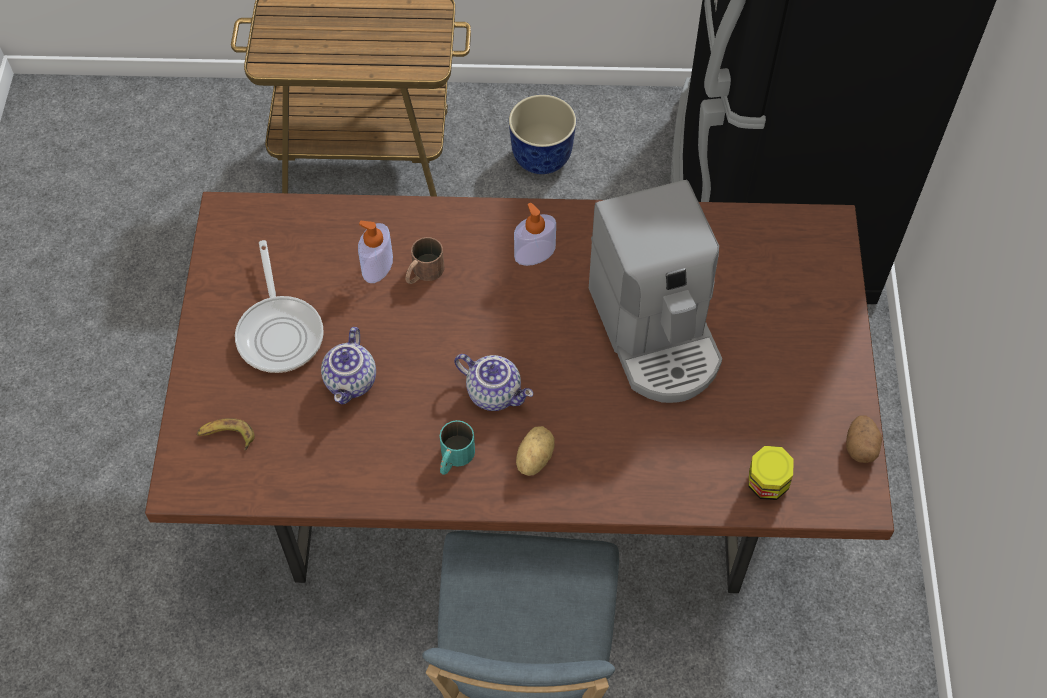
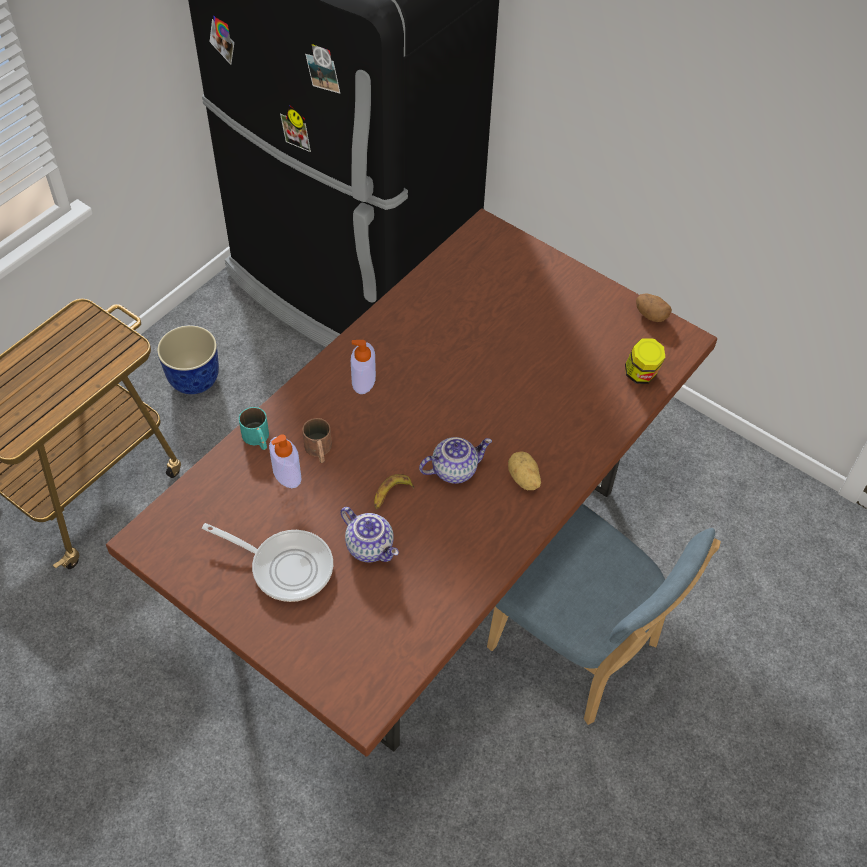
camera: 55 degrees left, 5 degrees down
banana [197,418,255,450] -> banana moved to [374,474,414,509]
turquoise mug [440,420,475,475] -> turquoise mug moved to [239,407,269,450]
coffee machine [589,180,722,403] -> none

